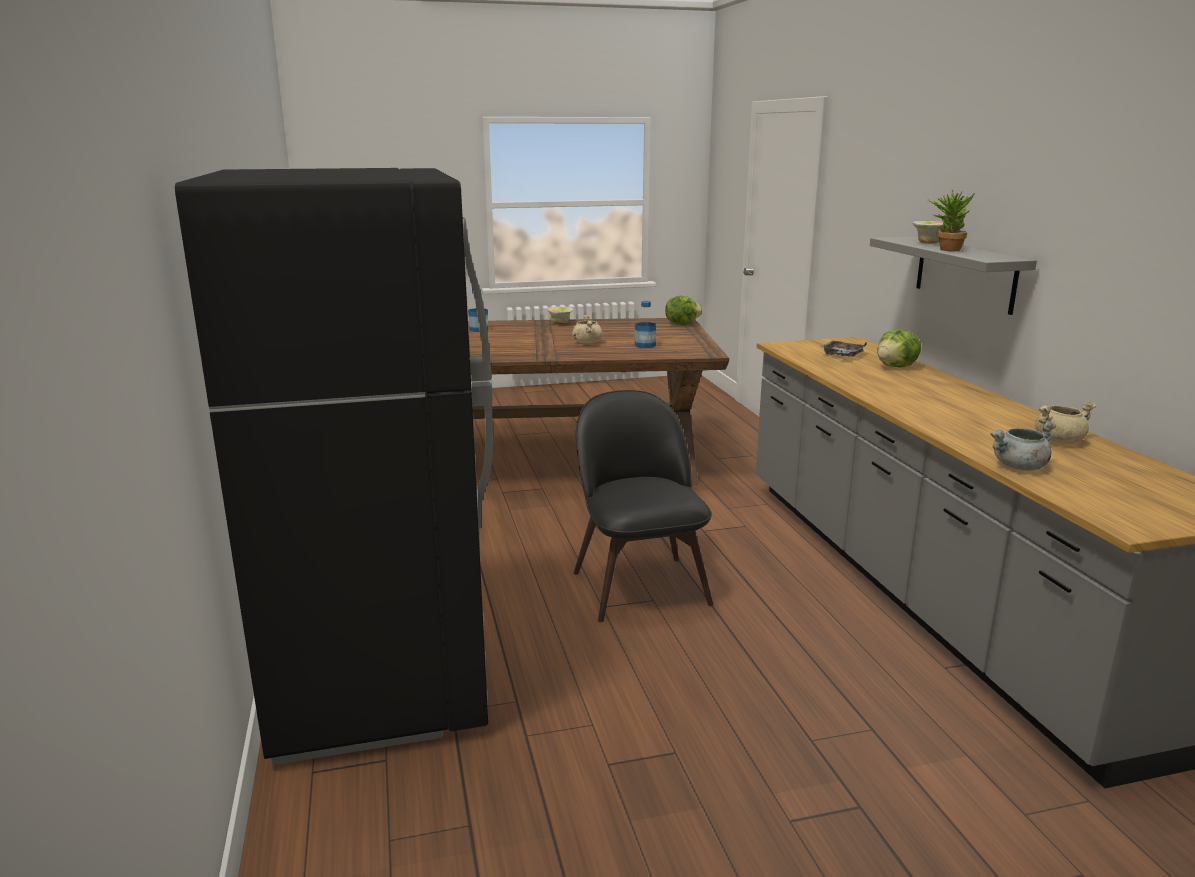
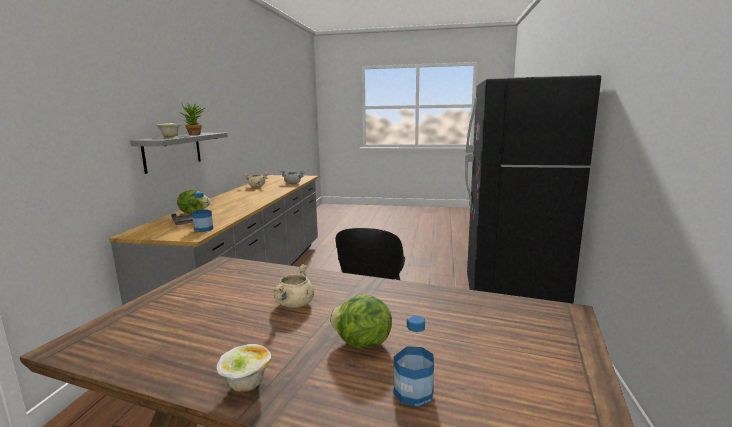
camera: 155 degrees left, 5 degrees down
bottle [635,301,656,348] -> bottle moved to [192,192,213,232]
lettuce [665,296,703,325] -> lettuce moved to [330,295,392,349]

